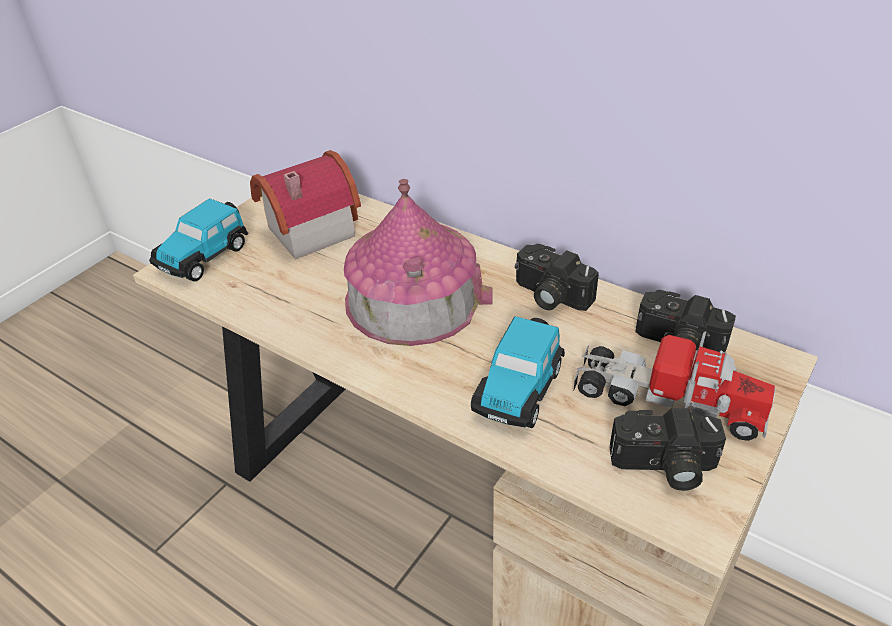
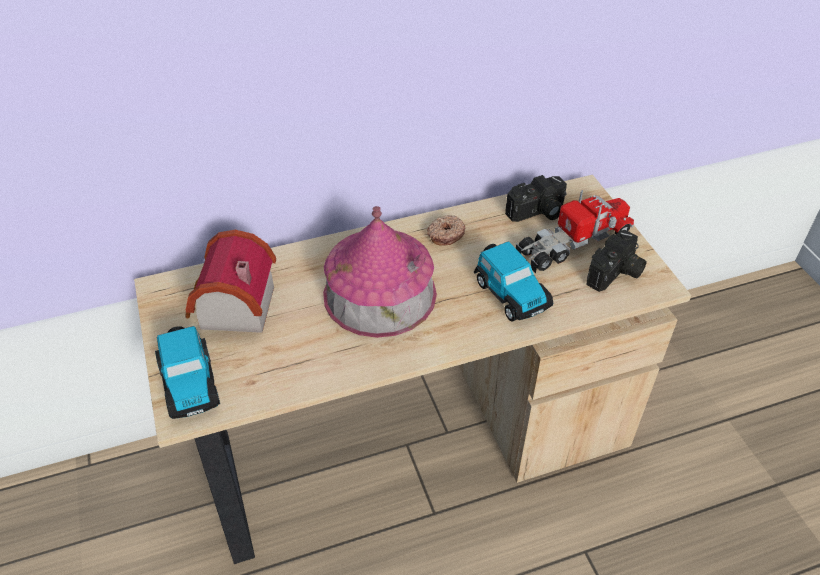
camera: 55 degrees left, 5 degrees up
camera [515,244,599,311] -> donut [427,215,466,246]

